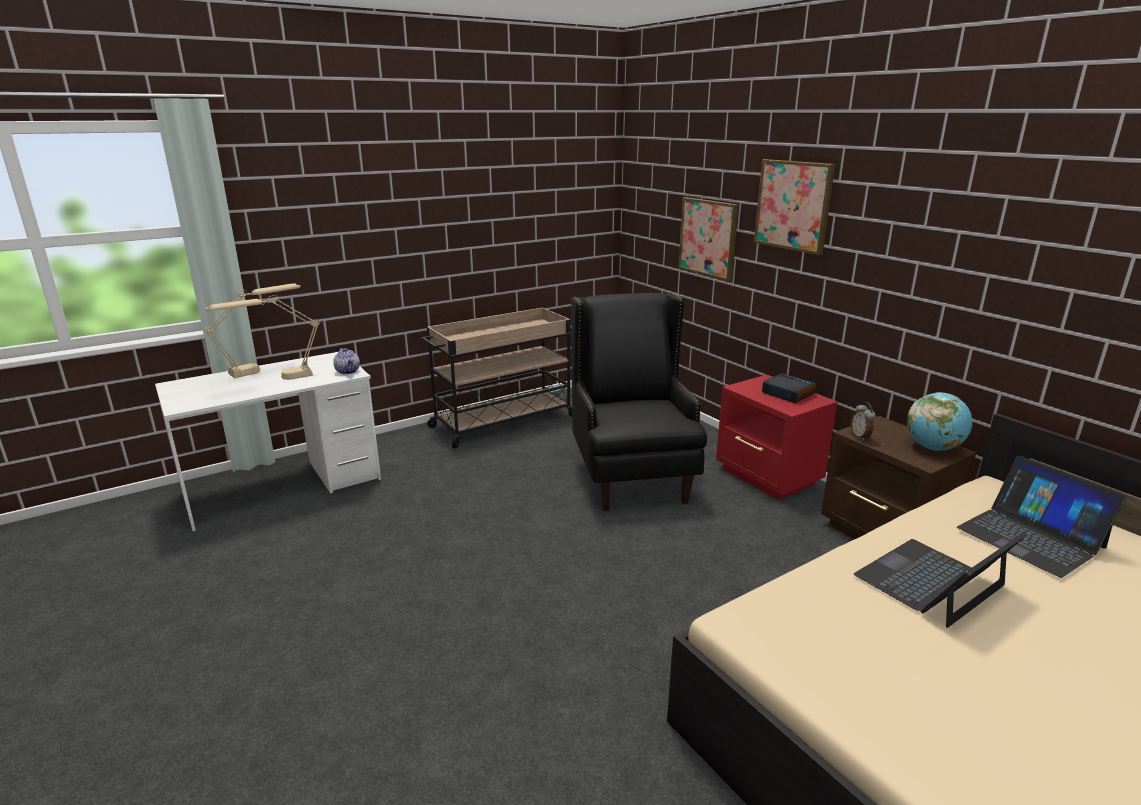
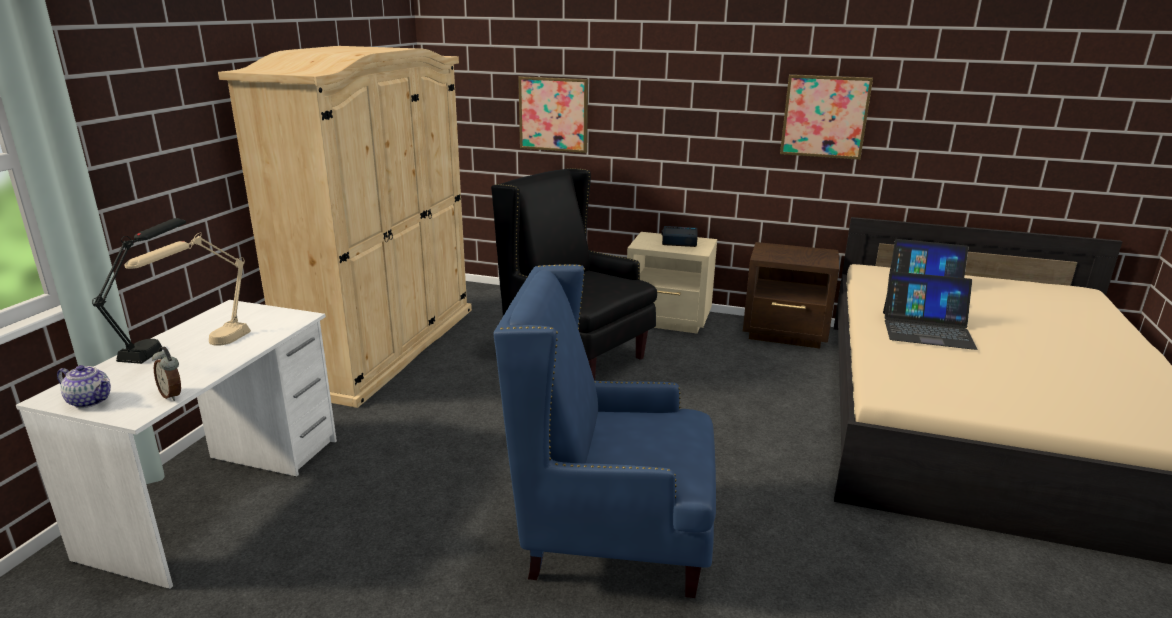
camera: 40 degrees left, 0 degrees up
beige table lamp [203,283,300,378] -> black table lamp [92,218,186,364]
teapot [333,348,360,374] -> teapot moved to [57,365,111,408]
beige cart [421,307,573,448] -> beige wardrobe [218,46,472,408]
red nightstand [716,375,837,500] -> beige nightstand [627,232,717,333]
picture [754,159,835,255] -> picture moved to [780,74,873,160]
alarm clock [851,402,876,441] -> alarm clock moved to [152,347,181,401]
laptop [854,532,1027,628] -> laptop turned 90 degrees counterclockwise [883,271,977,350]
globe [907,392,973,451] -> none
none -> blue armchair [493,264,716,598]

